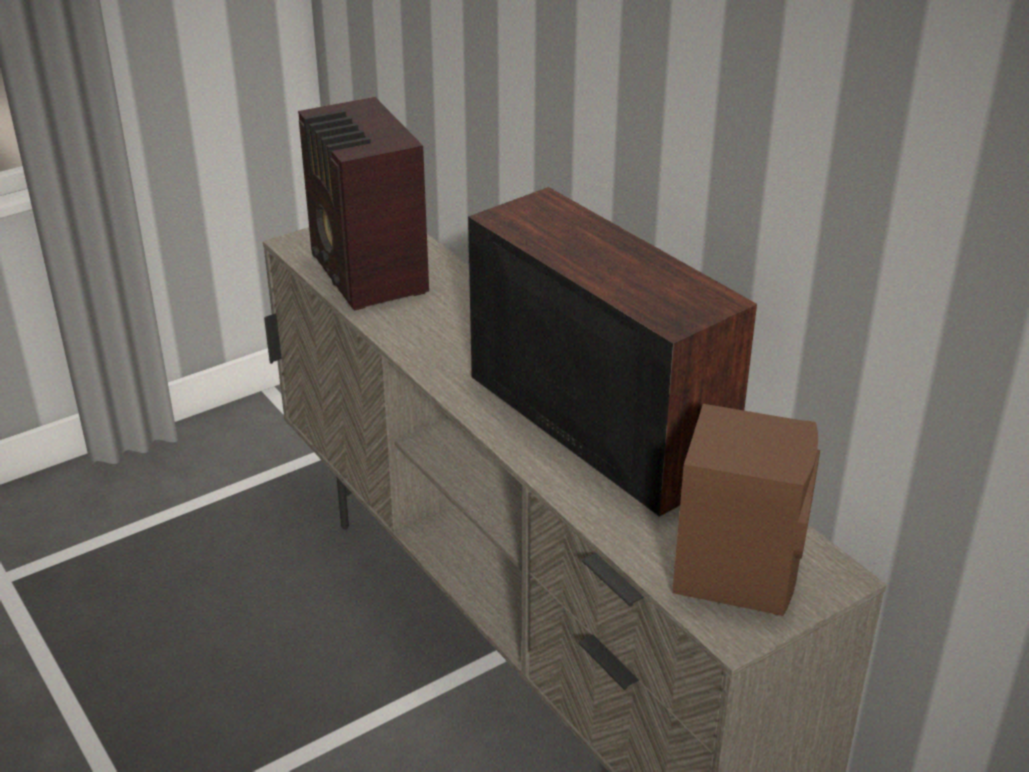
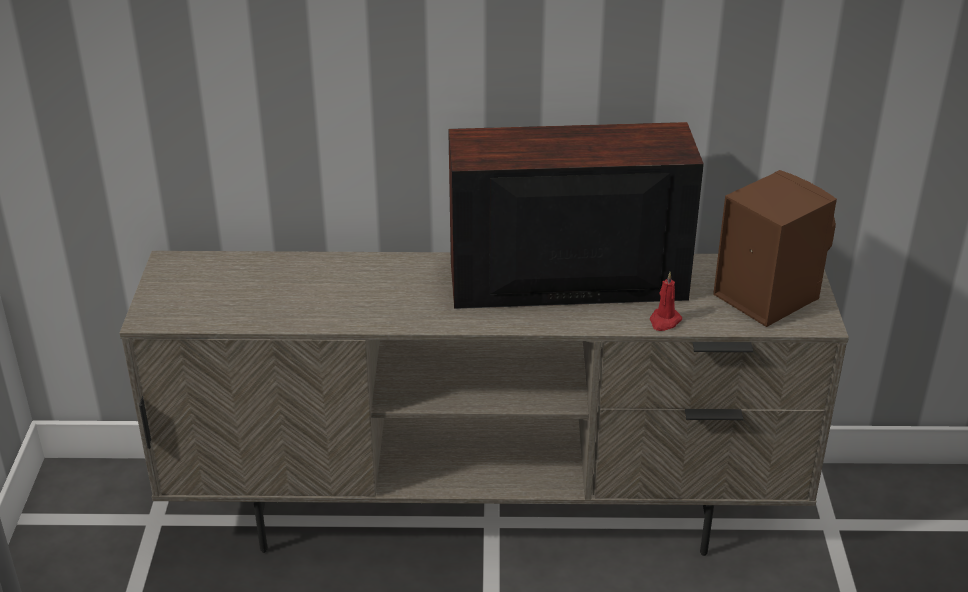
camera: 55 degrees left, 0 degrees up
radio [298,97,429,311] -> none
none -> red candle [650,272,682,331]

